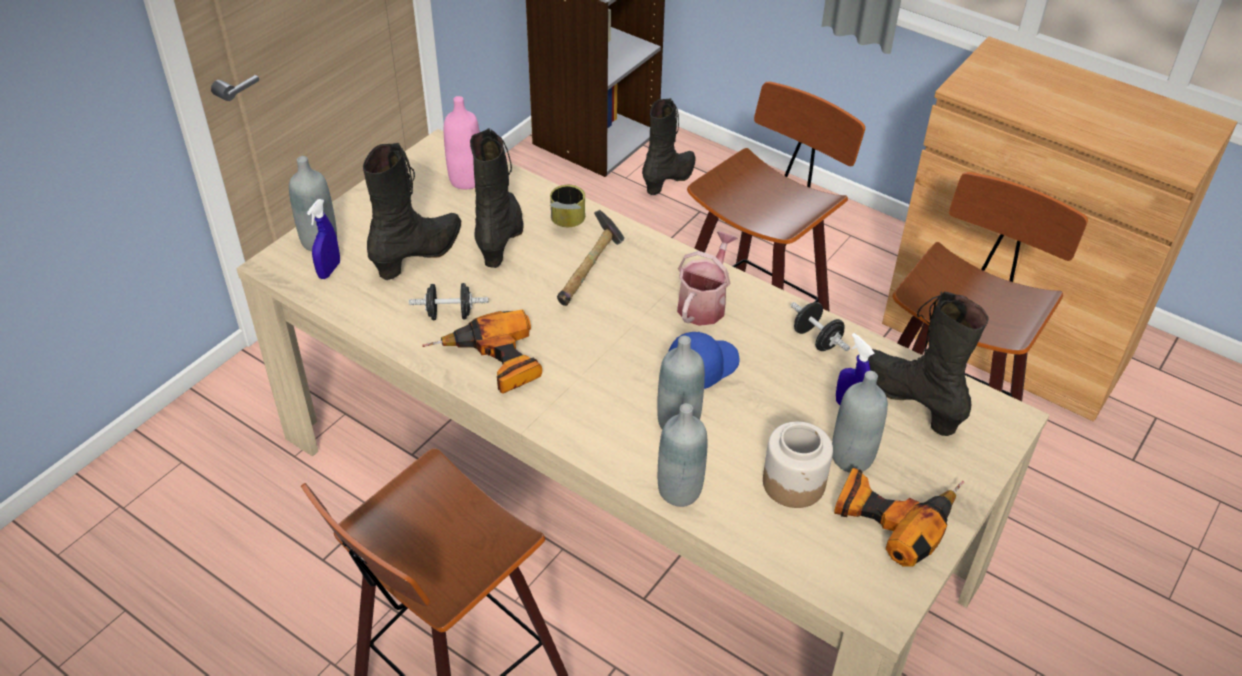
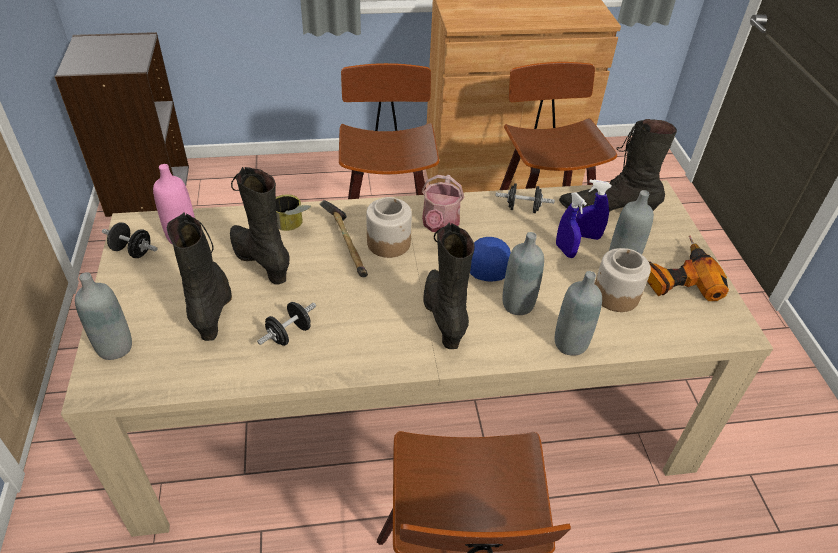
camera: 45 degrees left, 0 degrees up
blue spray bottle [307,199,340,279] -> blue spray bottle moved to [556,192,587,258]
power drill [422,310,542,393] -> none
black boot [642,98,696,195] -> black boot moved to [423,222,475,349]
watering can [677,232,738,326] -> watering can turned 150 degrees counterclockwise [422,175,464,232]
none -> black dumbbell [102,222,157,258]
none -> jar [366,197,412,258]

